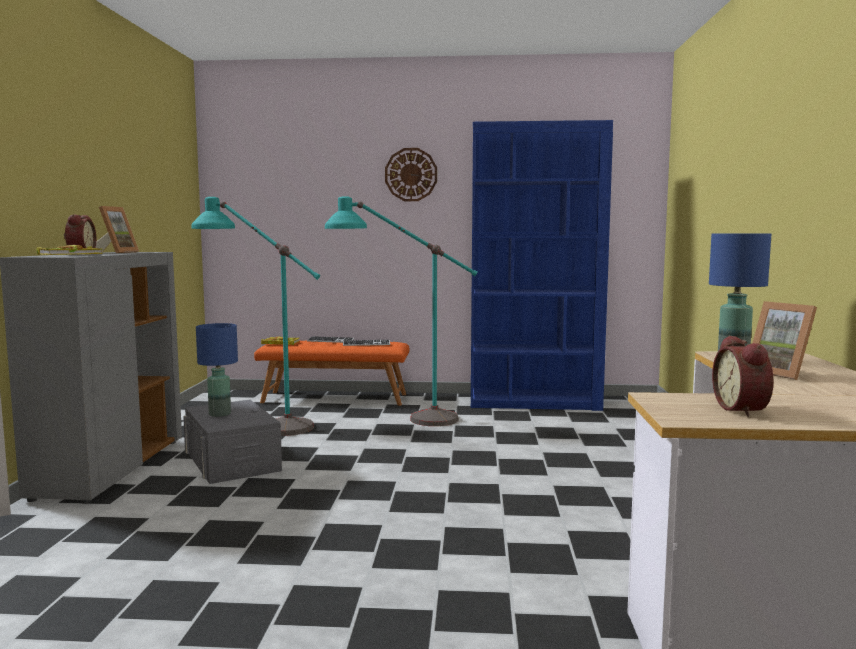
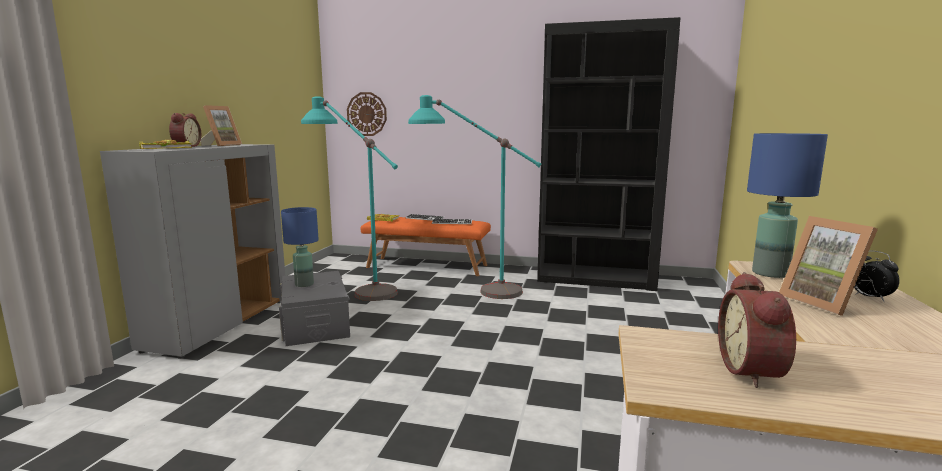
camera: 10 degrees right, 5 degrees up
wall clock [385,148,437,201] -> wall clock moved to [347,92,387,136]
blue bookcase [471,120,613,411] -> black bookcase [537,17,681,291]
none -> alarm clock [854,251,900,302]

